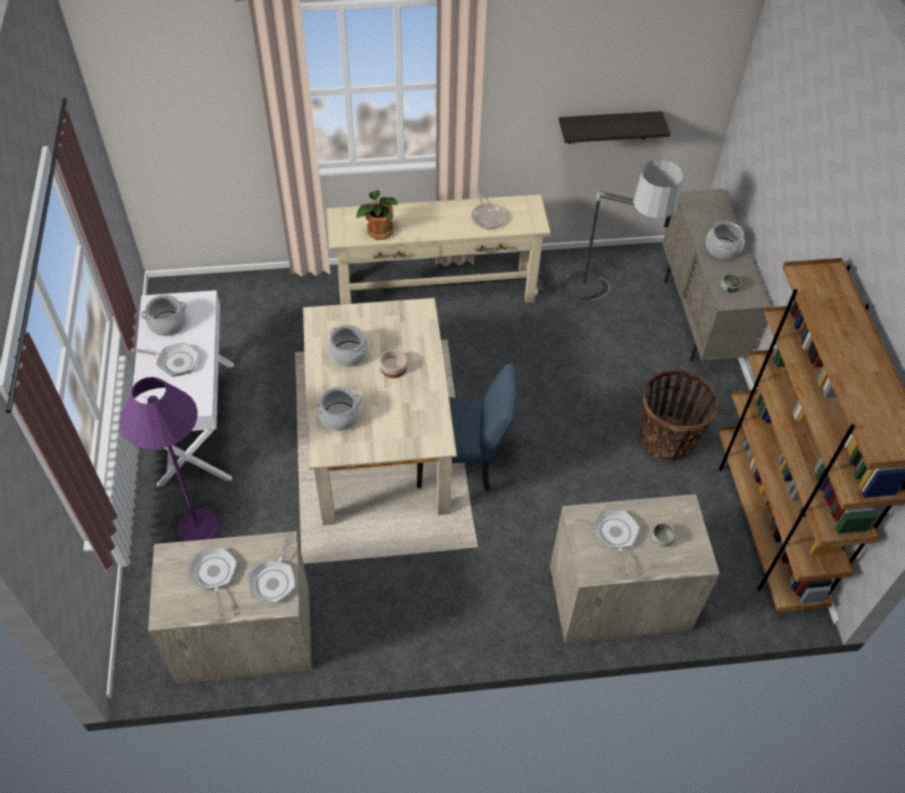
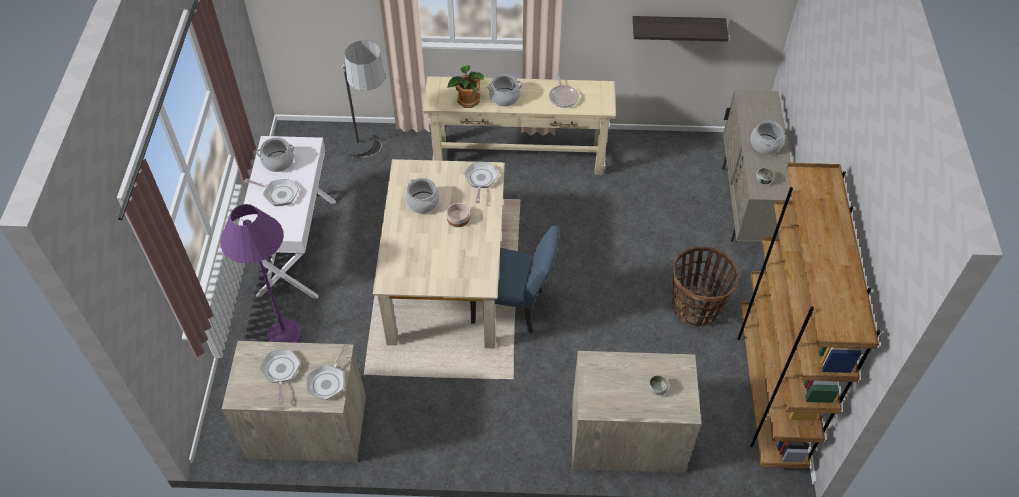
camera: 10 degrees right, 0 degrees up
cooking pot [315,387,362,431] -> cooking pot moved to [487,74,523,106]
floor lamp [565,160,683,300] -> floor lamp moved to [341,40,385,157]
frying pan [593,510,640,576] -> frying pan moved to [464,162,498,203]

